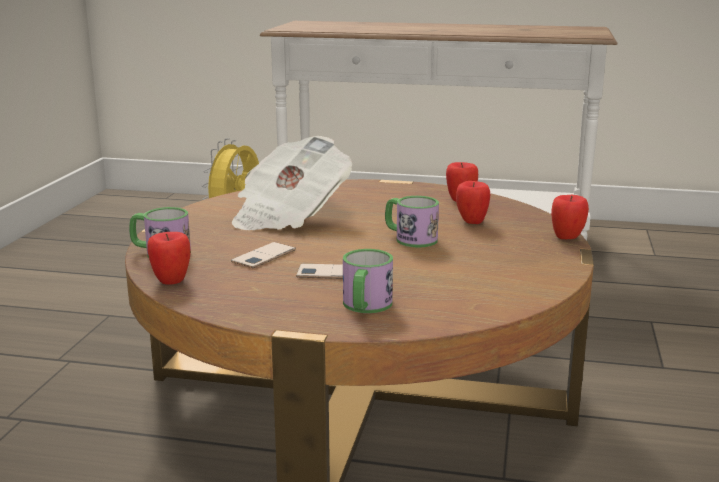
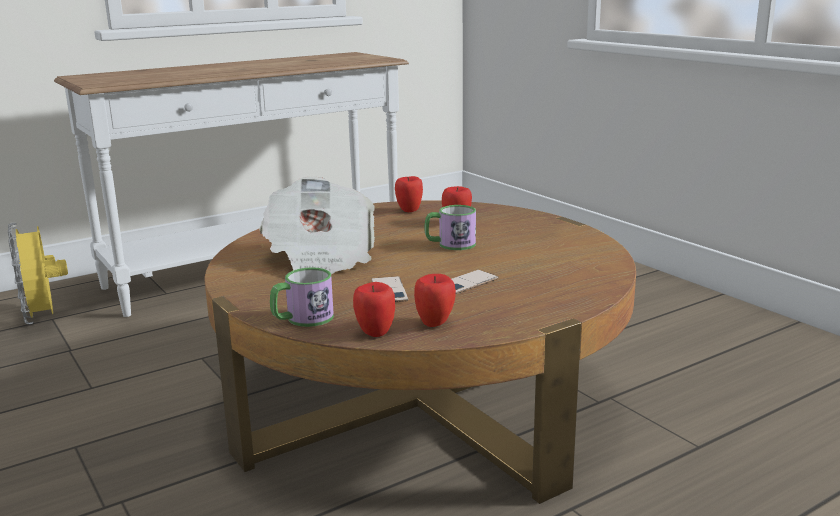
camera: 45 degrees left, 0 degrees up
mug [343,249,393,313] -> none
apple [551,195,589,239] -> apple moved to [414,274,456,327]

